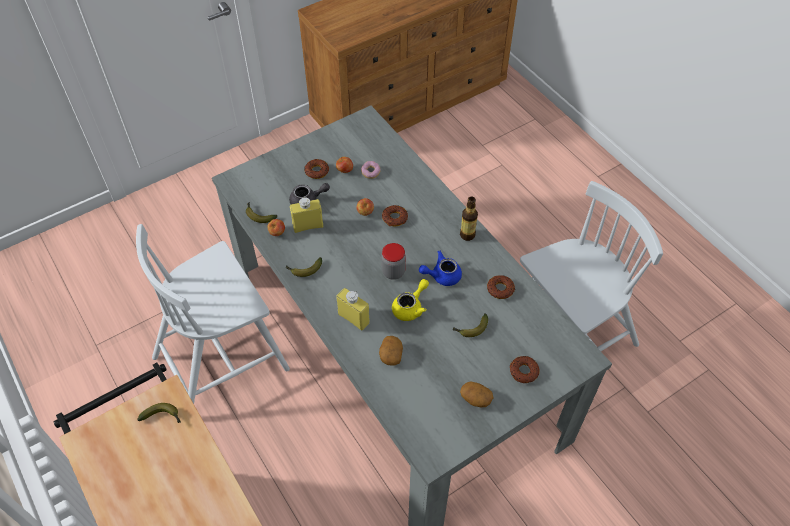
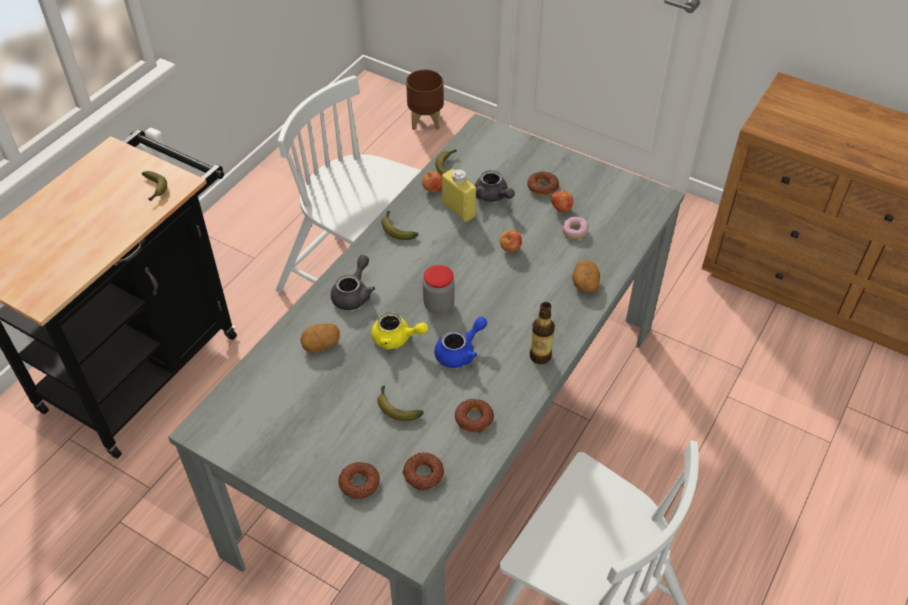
camera: 65 degrees right, 5 degrees down
yellow bottle [336,288,370,331] -> grey teapot [331,255,375,310]
donut [382,205,408,226] -> donut moved to [402,453,444,490]
blue teapot [419,251,462,286] -> blue teapot turned 90 degrees clockwise [434,317,487,368]
potato [460,381,494,408] -> potato moved to [572,260,600,293]
none -> brown planter [406,69,444,130]

